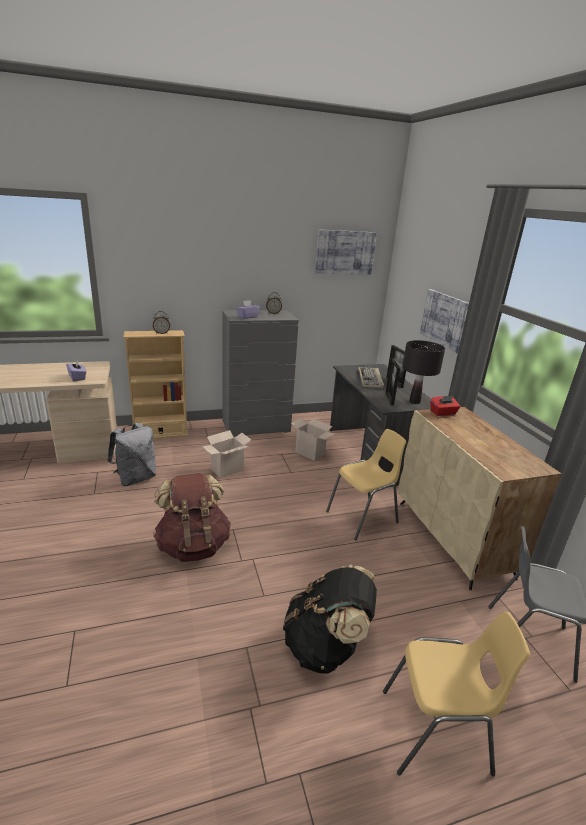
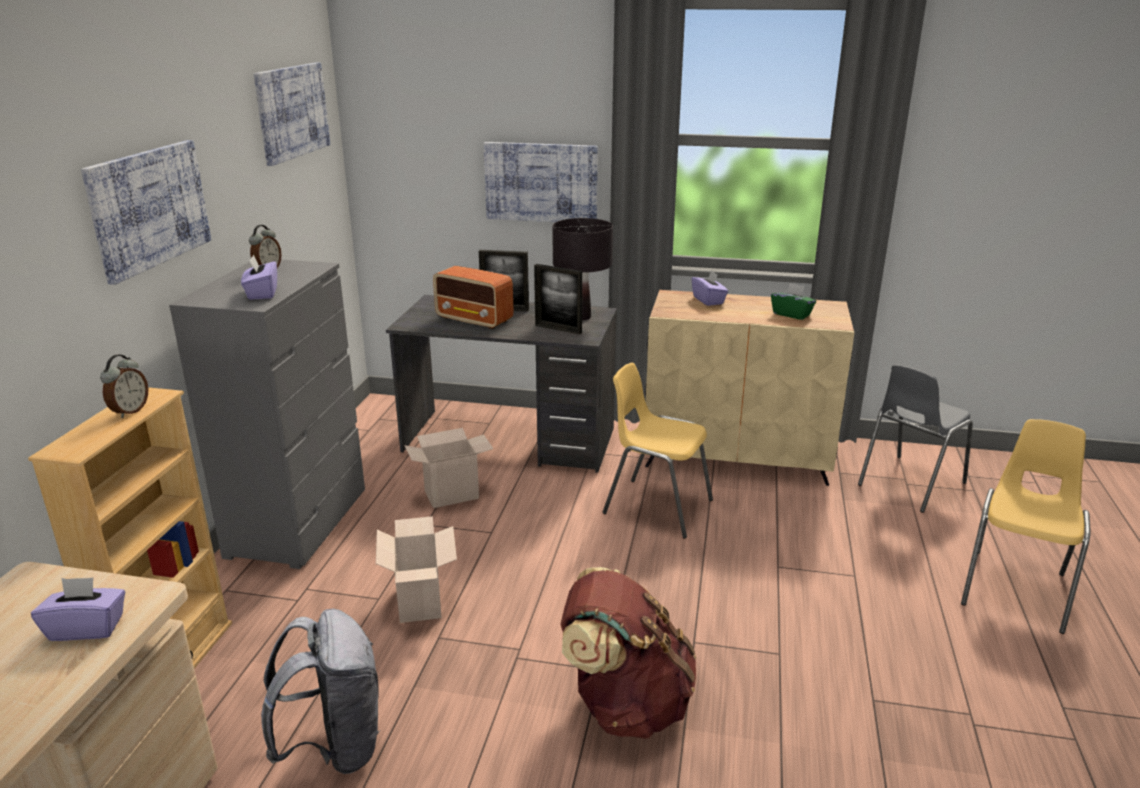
camera: 60 degrees left, 0 degrees up
black backpack [283,565,377,674] -> none
yellow chair [326,429,406,540] -> yellow chair turned 60 degrees counterclockwise [603,363,713,538]
keyboard [358,367,384,389] -> radio [433,266,514,329]
red tissue box [430,396,460,416] -> none
none -> picture [81,140,211,285]
none -> purple tissue box [692,270,728,306]
none -> green tissue box [771,283,816,320]

